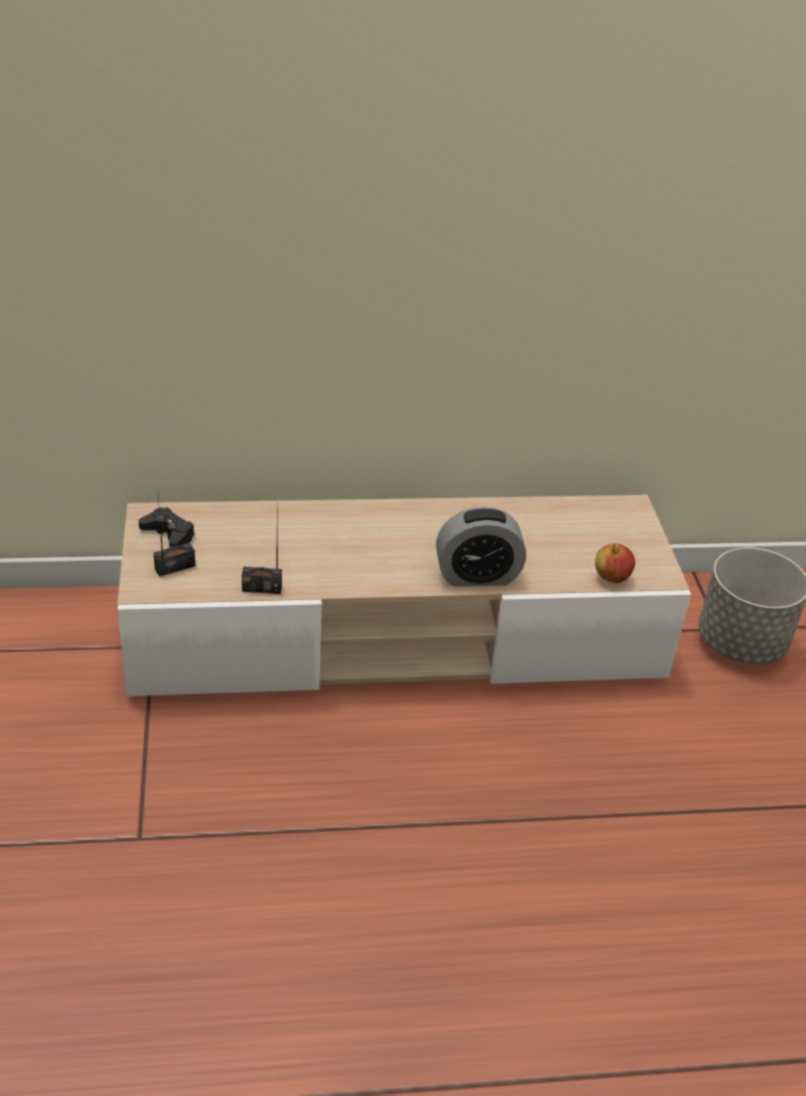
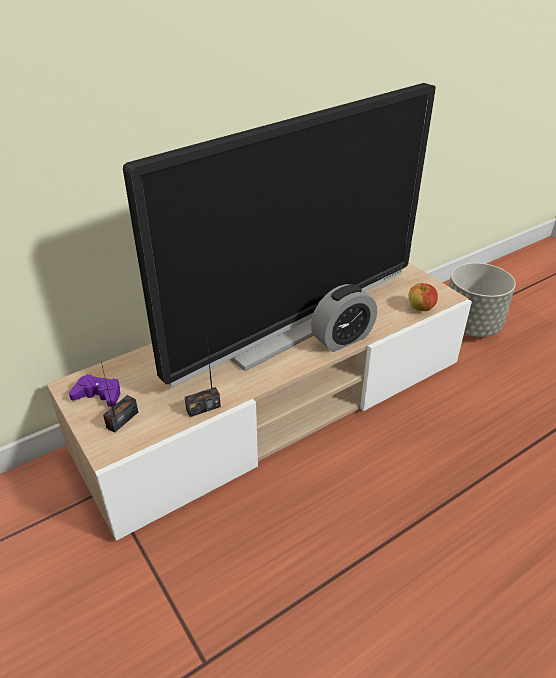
camera: 25 degrees left, 0 degrees up
black game controller [139,507,195,548] -> purple game controller [69,374,120,407]
none -> television [123,83,436,387]

